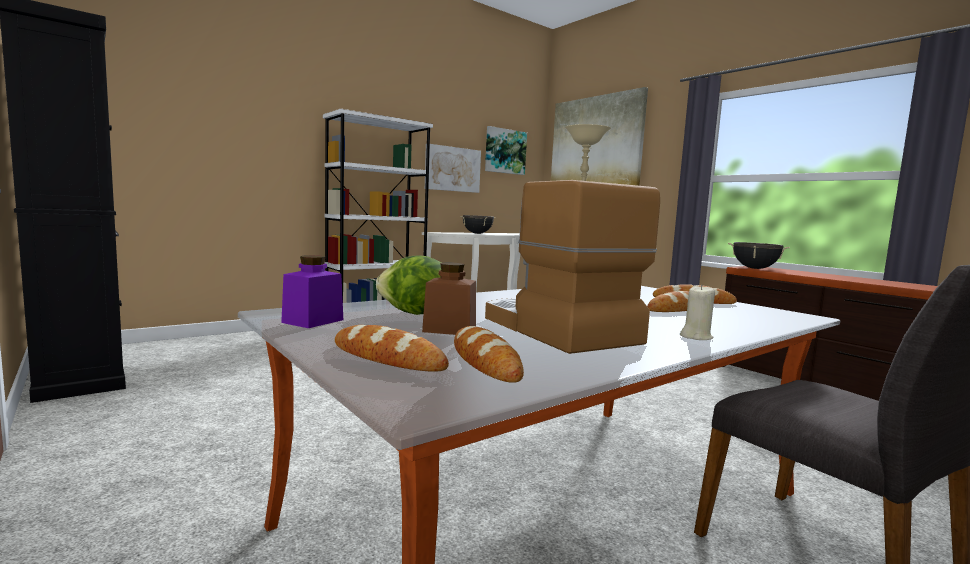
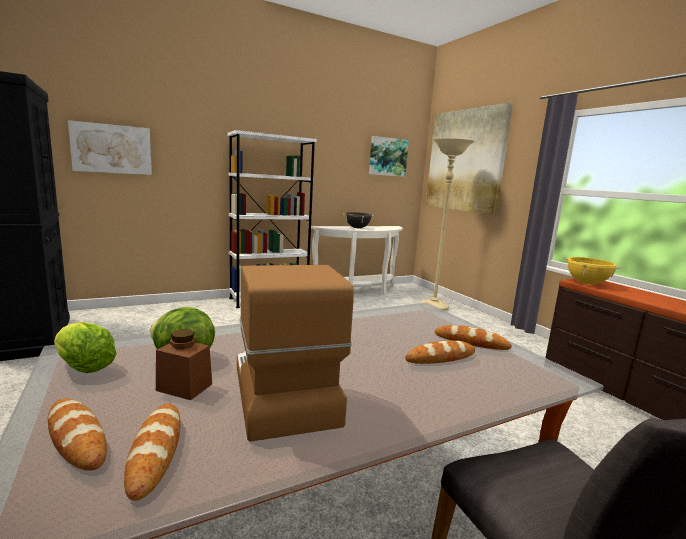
camera: 10 degrees right, 5 degrees up
purple jar [281,255,343,328] -> lettuce [54,322,117,373]
picture [425,144,481,193] -> picture moved to [68,120,152,175]
beige candle [680,284,715,340] -> none
black cooking pot [728,242,790,269] -> yellow cooking pot [563,257,622,284]

